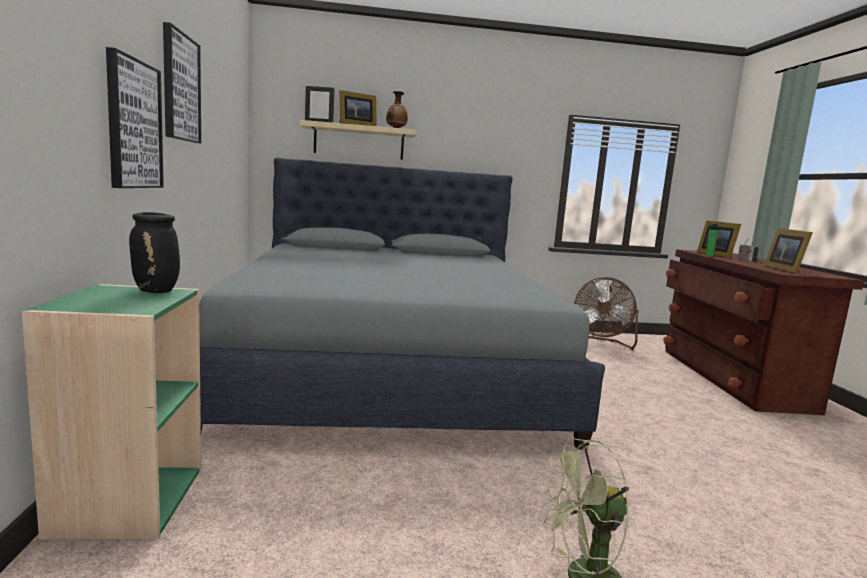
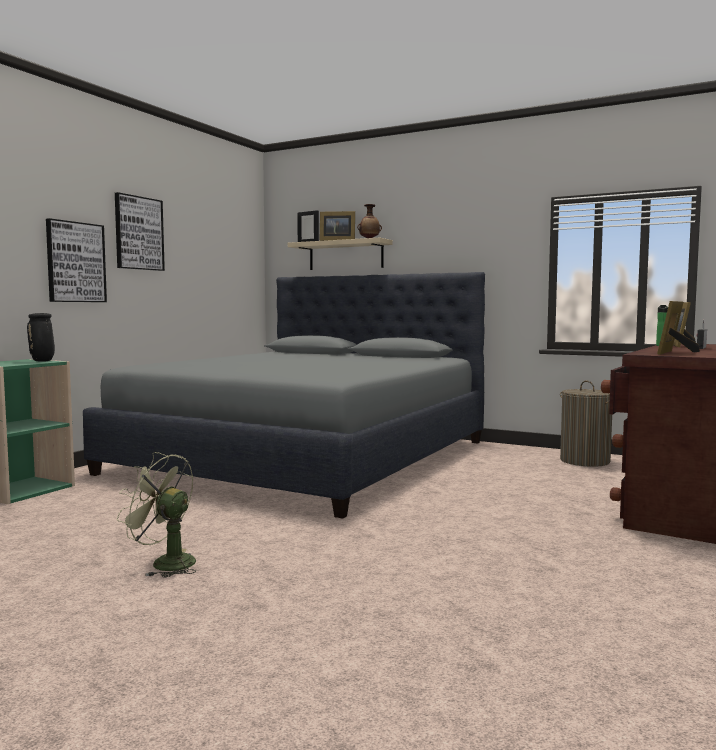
camera: 35 degrees right, 5 degrees down
brown fan [573,277,639,350] -> laundry basket [560,381,612,467]

